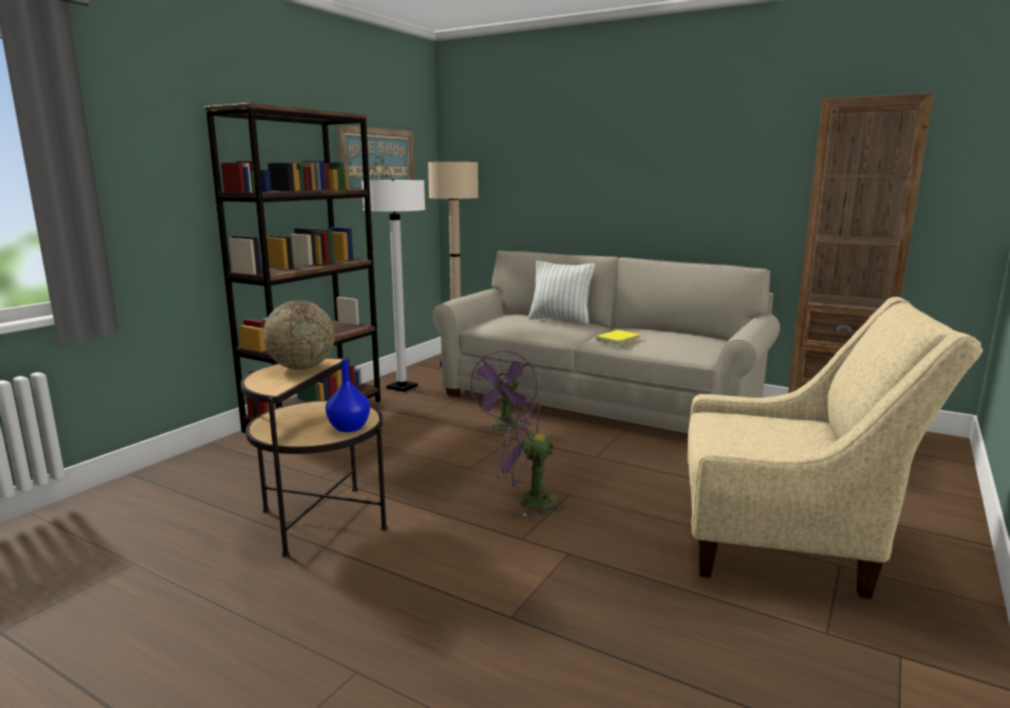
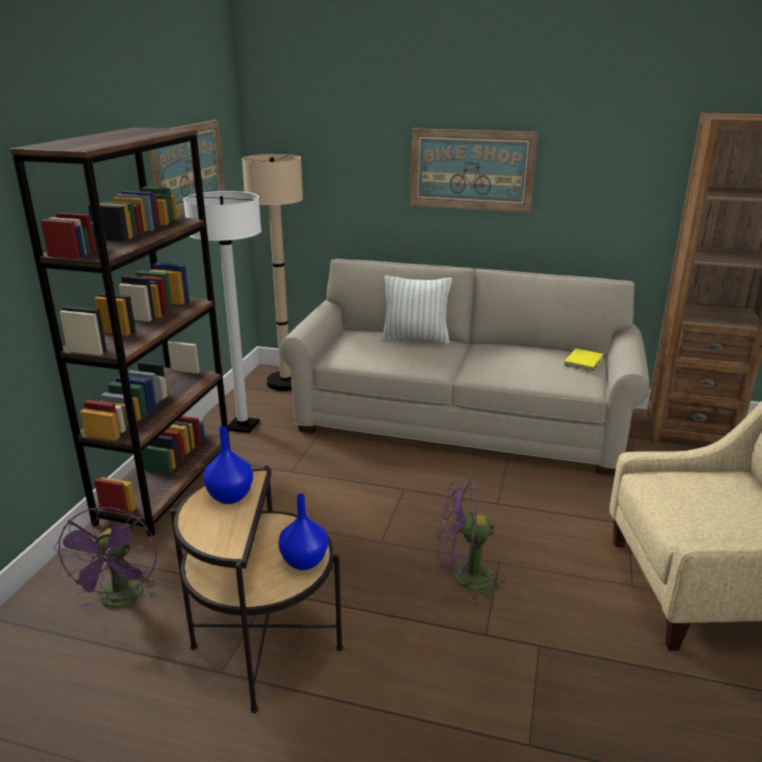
camera: 15 degrees left, 10 degrees up
globe [263,300,335,370] -> blue vase [203,426,253,504]
purple fan [469,350,538,431] -> purple fan moved to [53,506,157,608]
yellow book [596,330,641,345] -> yellow book moved to [564,349,603,372]
none -> picture [410,128,538,212]

